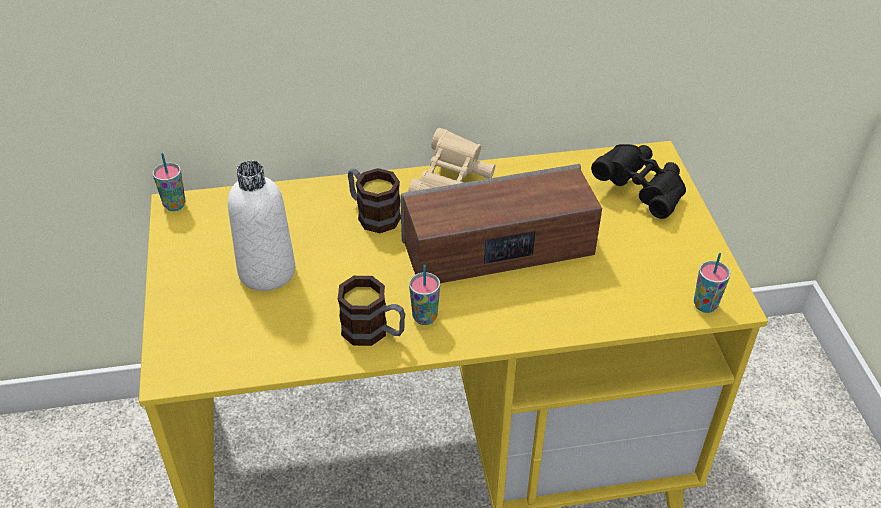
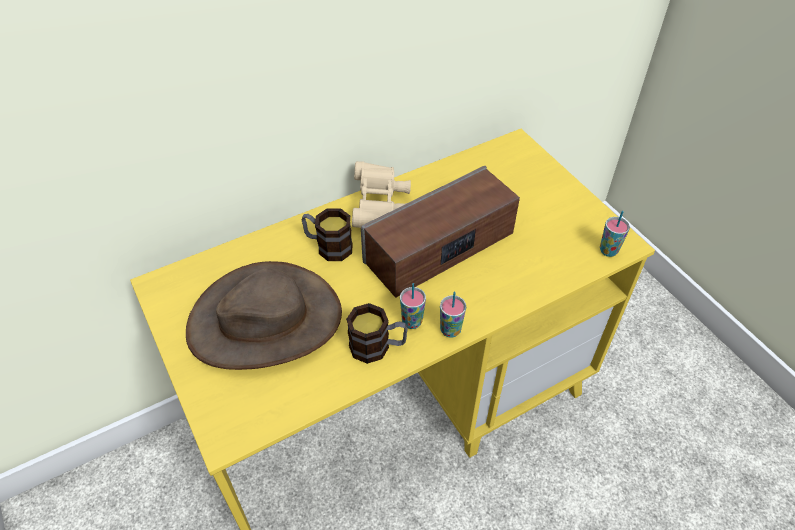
camera: 20 degrees left, 5 degrees up
cup [153,153,186,211] -> cup moved to [440,292,466,338]
white bottle [228,161,295,291] -> brown hat [186,261,342,370]
black binoculars [591,144,686,219] -> none

